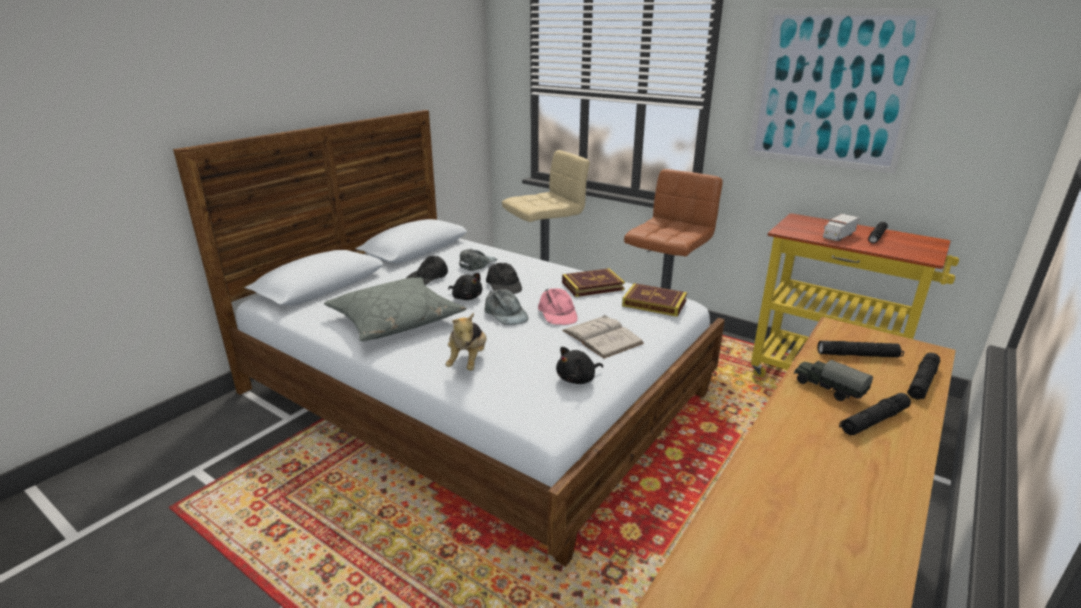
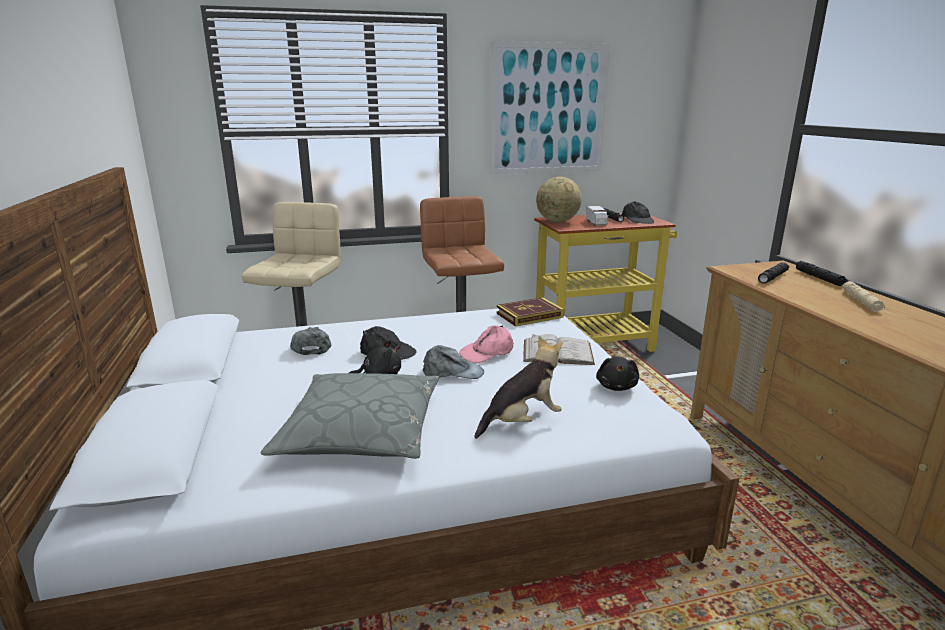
camera: 50 degrees left, 5 degrees down
black cap [405,255,448,285] -> black cap moved to [622,201,654,224]
plush toy [445,313,486,370] -> plush toy turned 75 degrees counterclockwise [474,336,563,439]
pink cap [538,288,578,325] -> pink cap turned 120 degrees clockwise [459,325,513,363]
book [562,268,625,297] -> none
toy truck [794,360,873,401] -> none
black flashlight [839,393,911,435] -> beige flashlight [843,281,885,312]
none -> globe [536,177,582,222]

